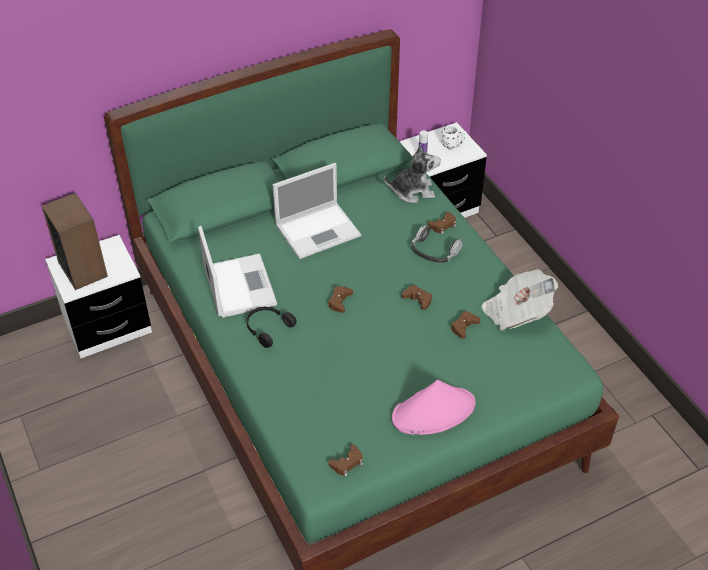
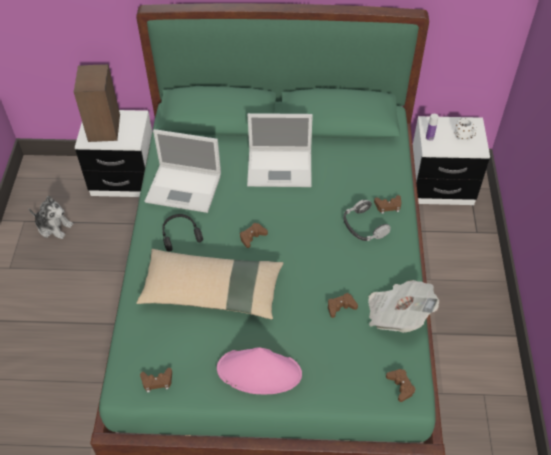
camera: 30 degrees right, 5 degrees up
laptop [198,226,277,318] -> laptop turned 90 degrees clockwise [144,129,221,213]
plush toy [384,144,441,203] -> plush toy moved to [28,196,73,239]
brown game controller [402,285,432,310] -> brown game controller moved to [386,369,415,402]
none -> beige pillow [136,249,283,319]

